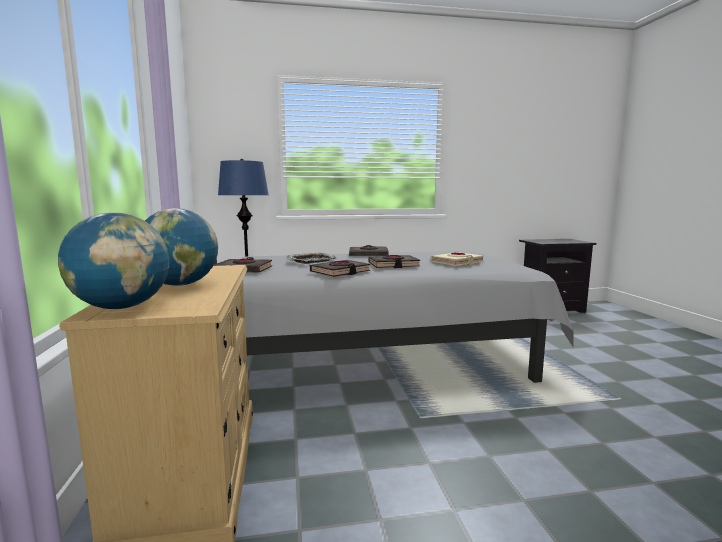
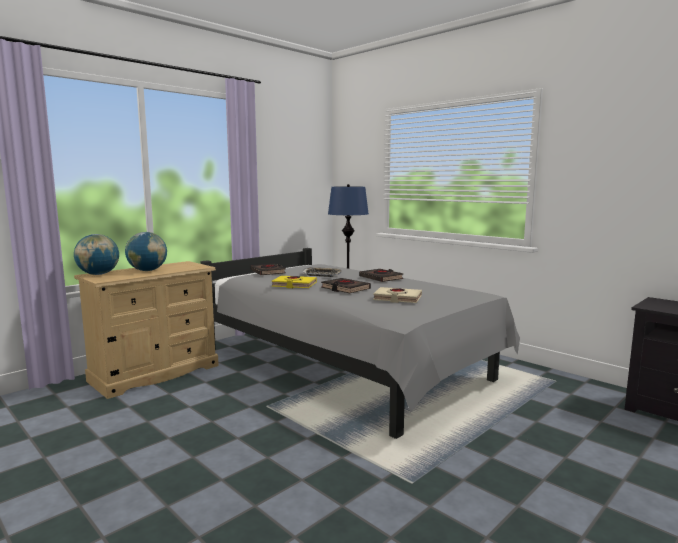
camera: 55 degrees right, 0 degrees up
black book [310,260,370,277] -> yellow book [272,276,317,288]

